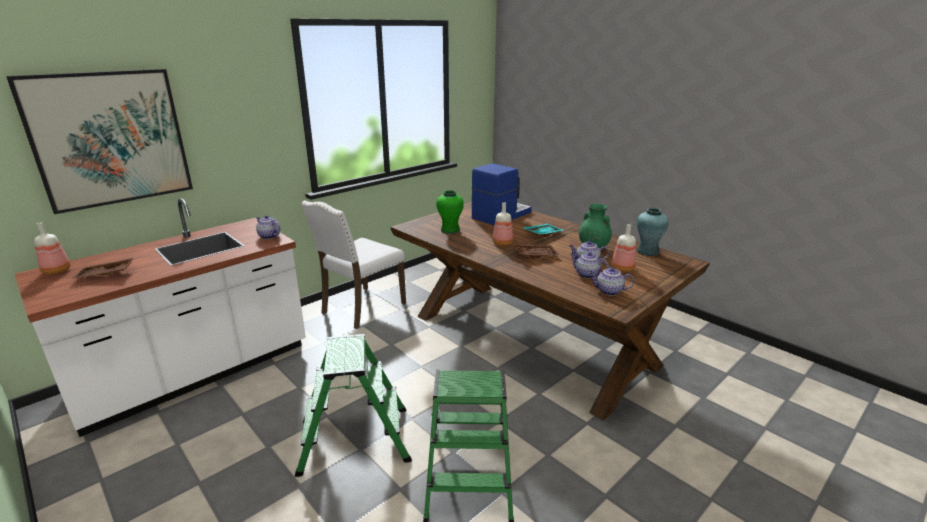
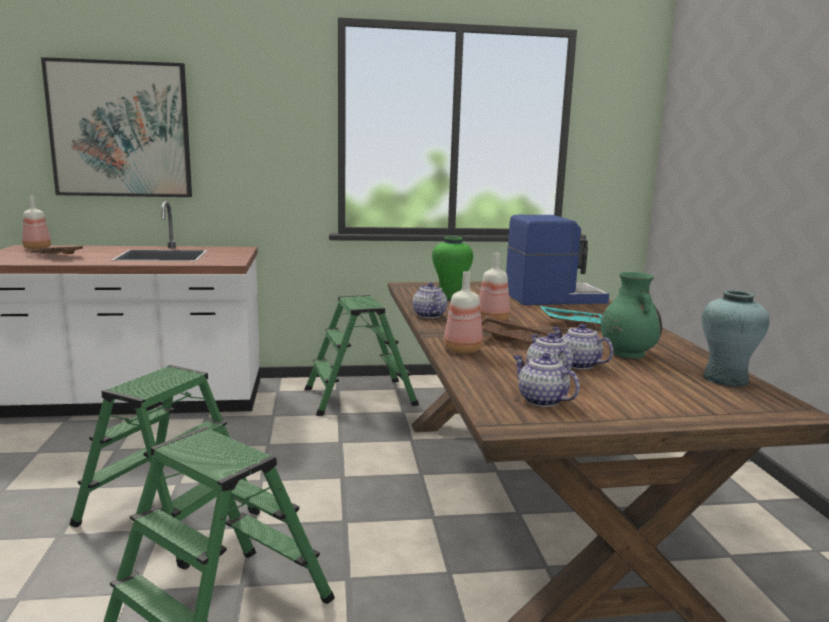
camera: 35 degrees right, 10 degrees down
teapot [256,215,280,239] -> teapot moved to [413,282,447,318]
white chair [301,201,406,329] -> green step ladder [304,295,419,416]
bottle [611,224,636,272] -> bottle moved to [444,271,483,354]

